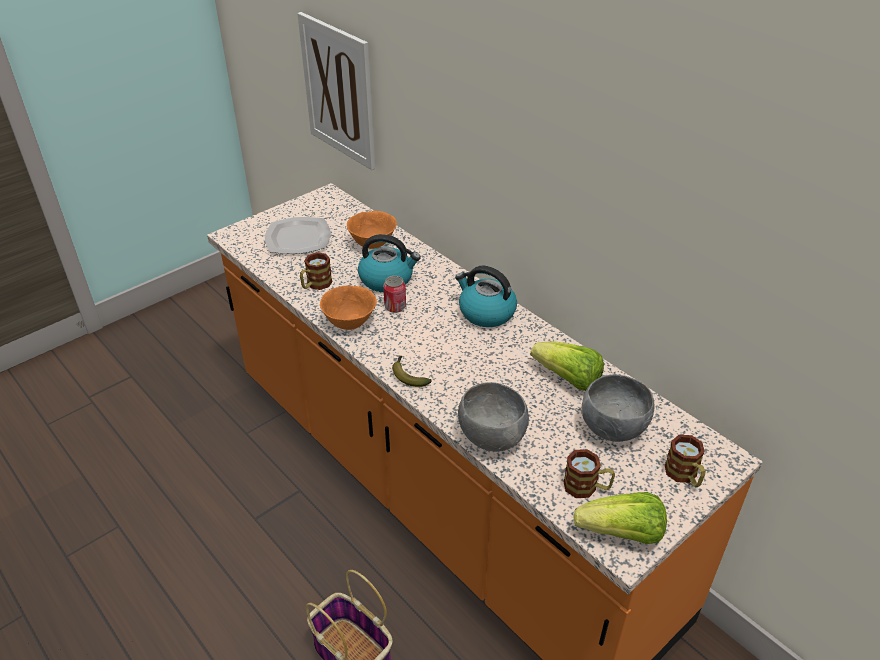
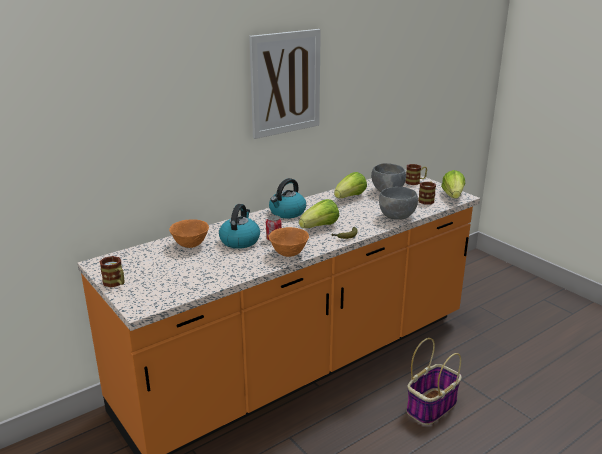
camera: 85 degrees left, 15 degrees down
plate [265,217,331,254] -> none
picture [297,12,375,170] -> picture moved to [249,29,321,139]
mug [300,252,332,290] -> mug moved to [99,256,125,287]
none -> lettuce [299,199,339,228]

